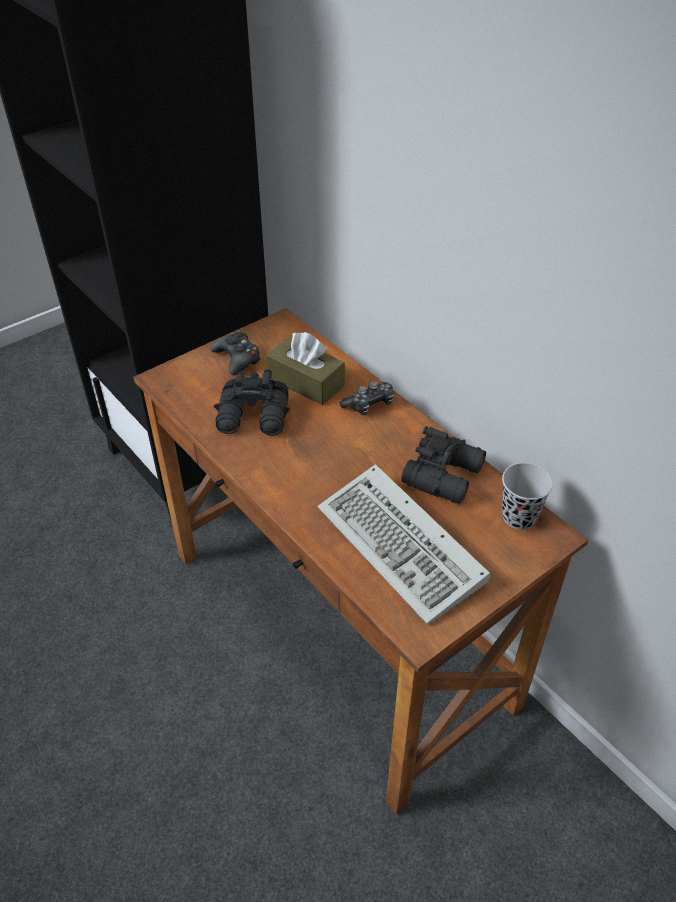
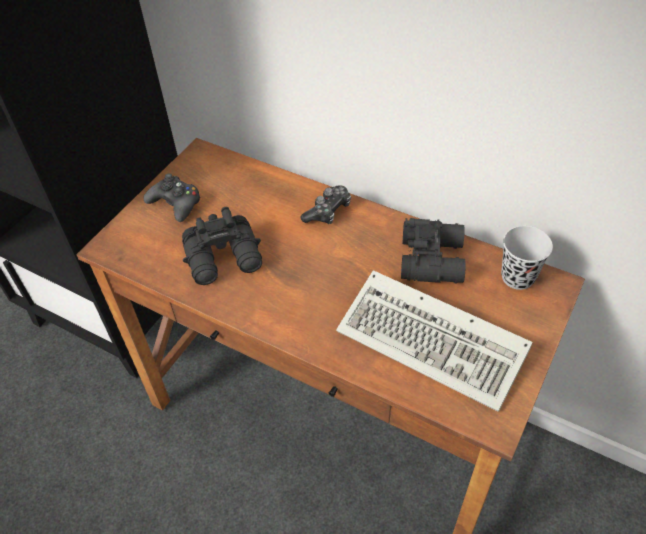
camera: 20 degrees left, 5 degrees up
brown tissue box [266,332,345,405] -> none

